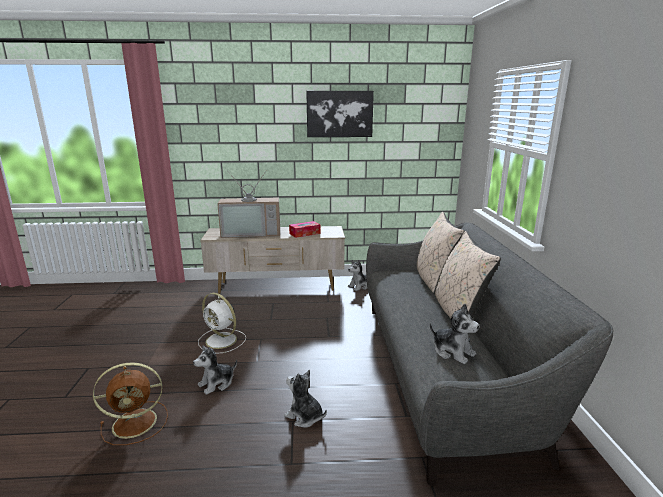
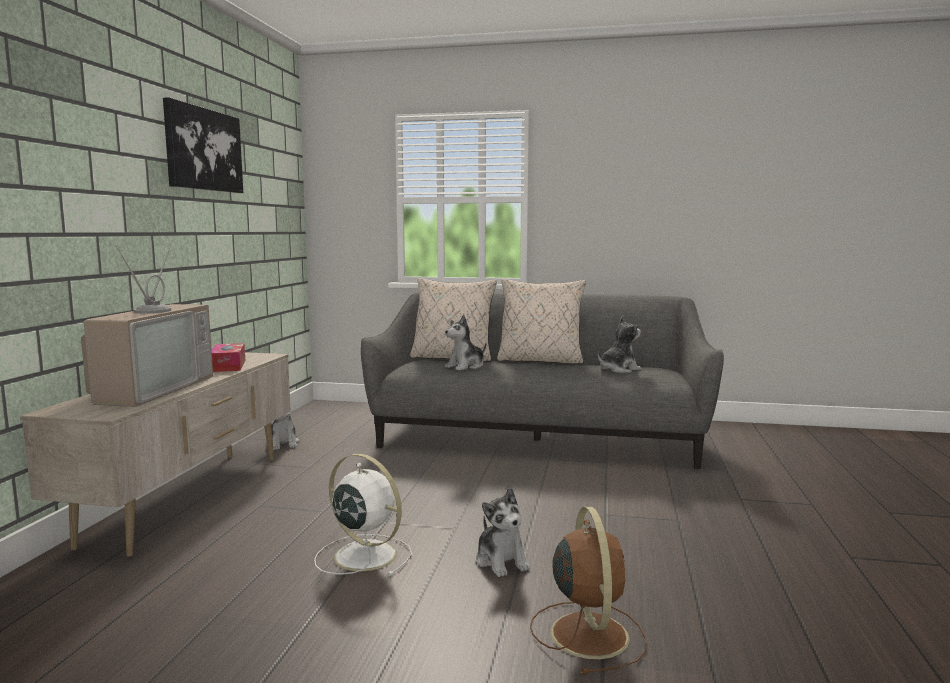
camera: 75 degrees left, 10 degrees down
white fan [198,293,246,353] -> white fan turned 105 degrees counterclockwise [314,454,412,576]
plush toy [284,370,327,428] -> plush toy moved to [445,315,486,370]

